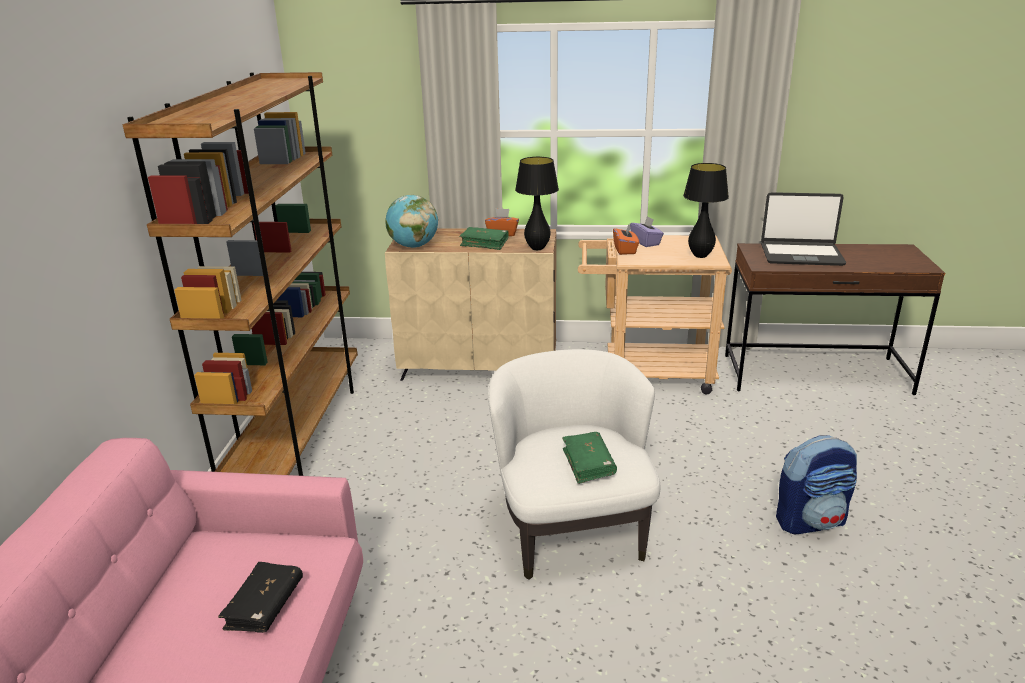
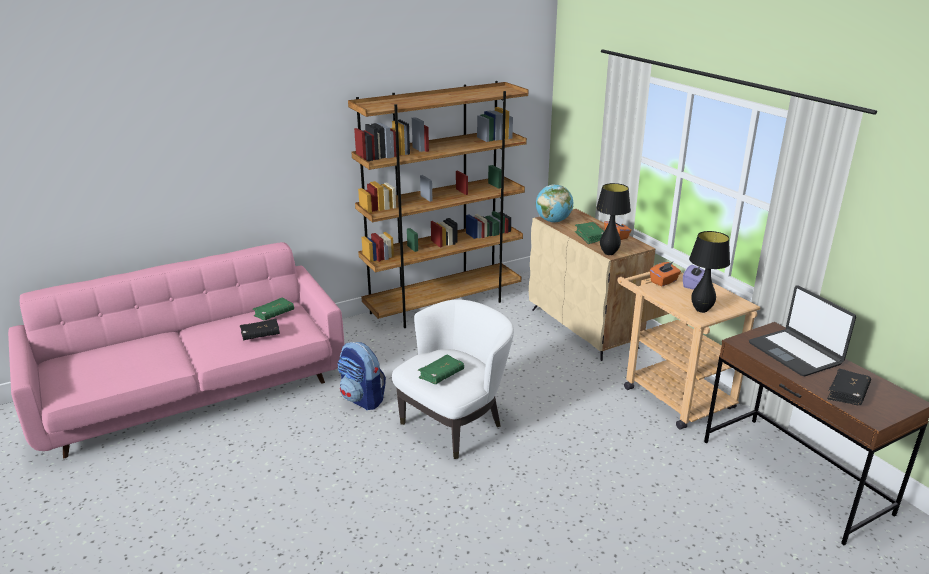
camera: 55 degrees right, 0 degrees up
backpack [776,436,857,534] -> backpack moved to [337,342,386,410]
none -> green book [252,297,294,321]
none -> black book [827,369,871,405]

